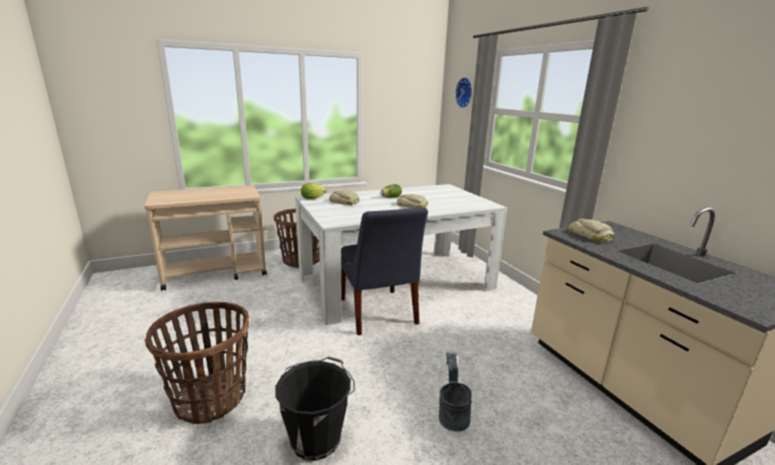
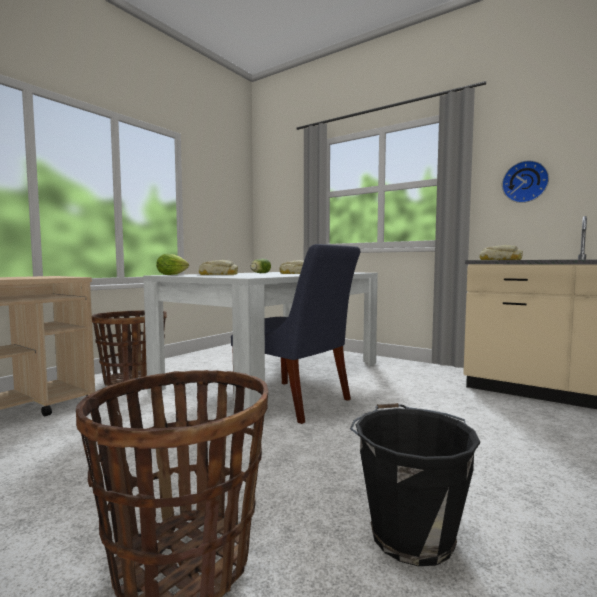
camera: 30 degrees left, 15 degrees down
grey bucket [439,352,472,431] -> none
wall clock [455,77,472,108] -> wall clock moved to [502,160,549,203]

